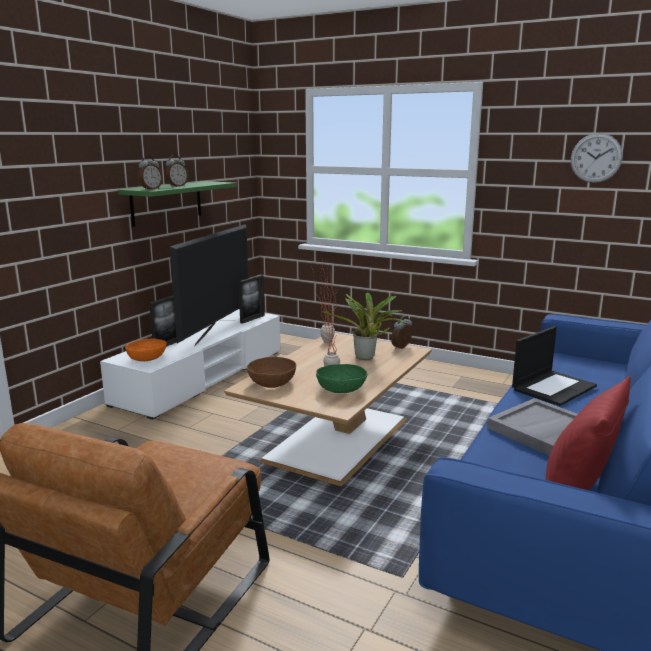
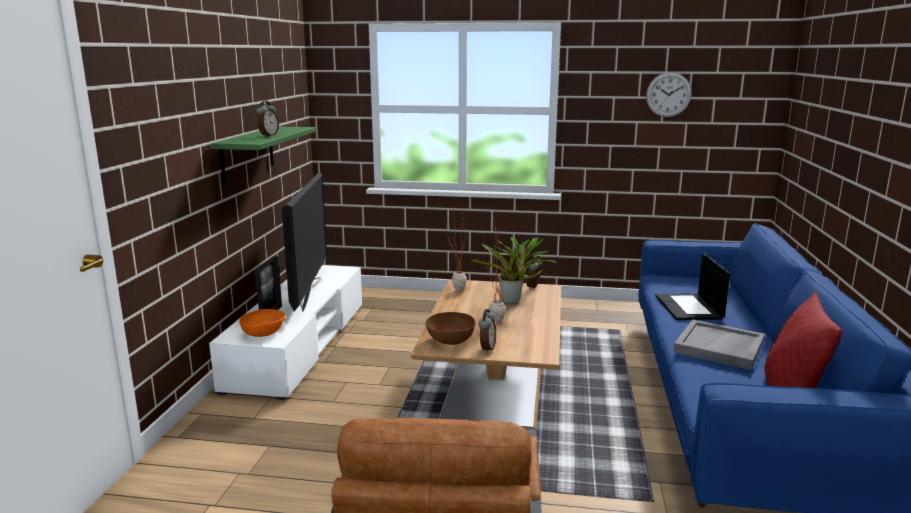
camera: 20 degrees left, 0 degrees up
alarm clock [138,156,162,190] -> alarm clock moved to [478,309,496,353]
picture frame [238,275,265,324] -> none
green bowl [316,364,367,393] -> none
laptop [512,326,597,406] -> laptop turned 150 degrees clockwise [655,253,730,320]

